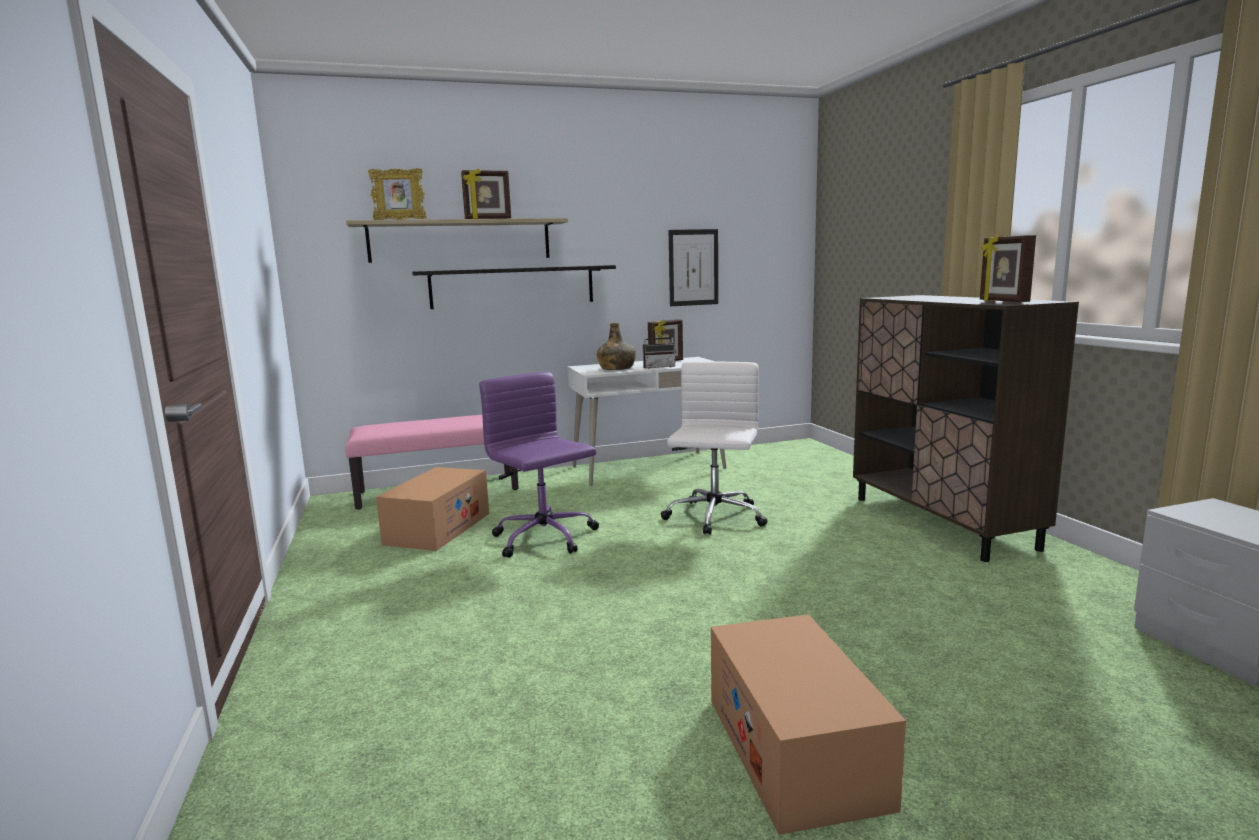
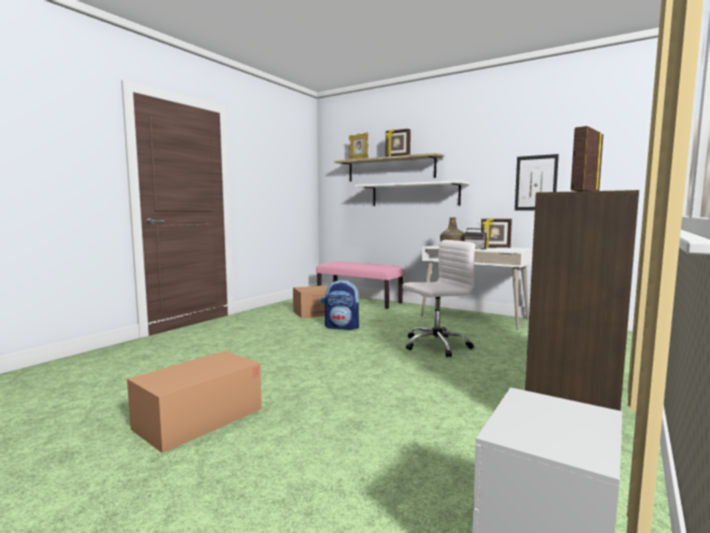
camera: 50 degrees right, 5 degrees down
black shelf [412,265,616,309] -> white shelf [355,181,469,206]
purple office chair [479,372,599,558] -> backpack [325,280,361,330]

